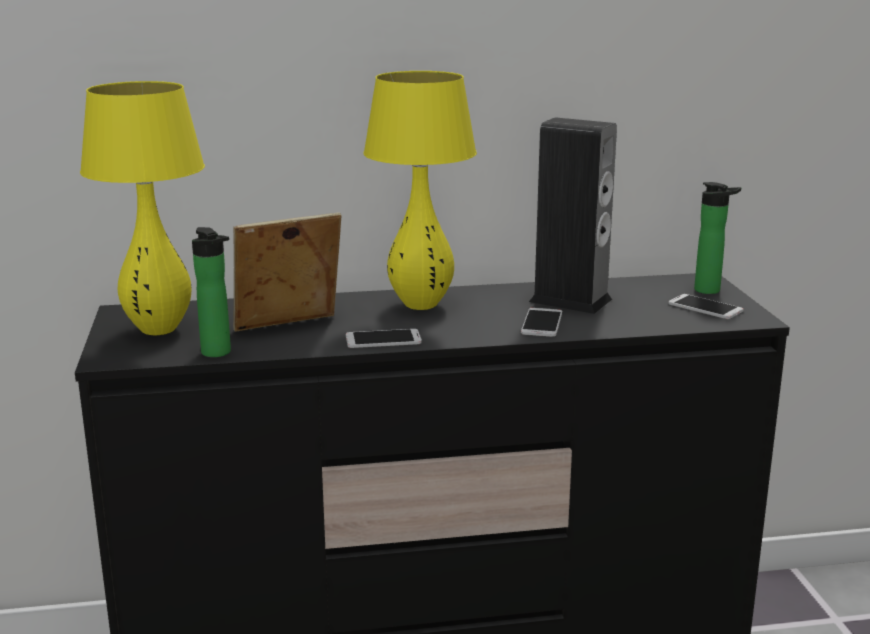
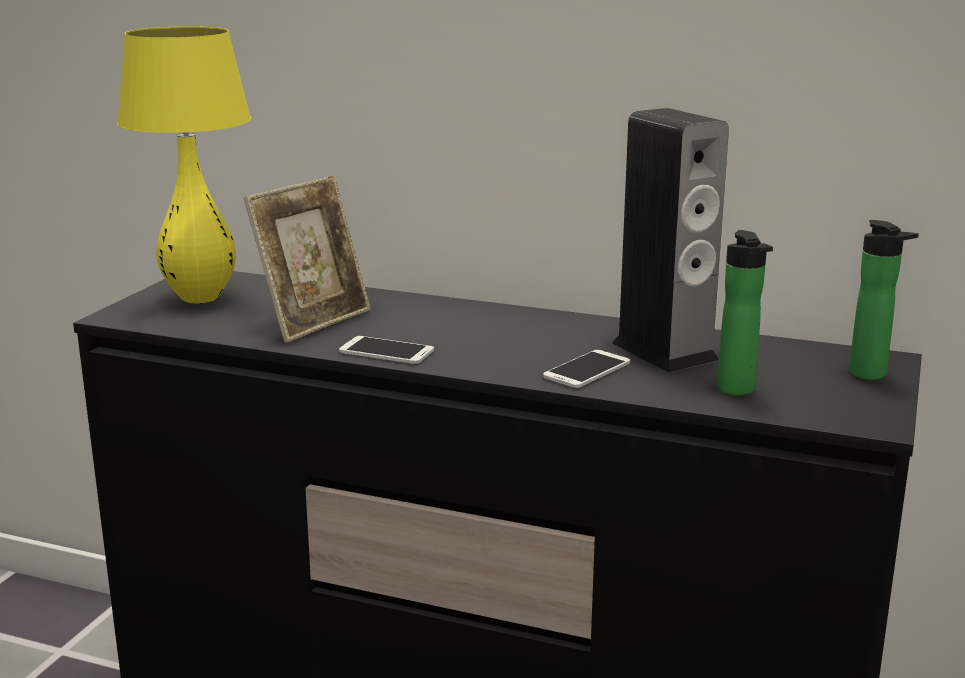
camera: 30 degrees right, 0 degrees up
bottle [192,227,231,357] -> bottle moved to [717,230,773,396]
picture frame [233,212,341,332] -> picture frame turned 120 degrees clockwise [244,175,371,343]
yellow table lamp [363,71,477,310] -> none
phone [668,294,744,319] -> none

